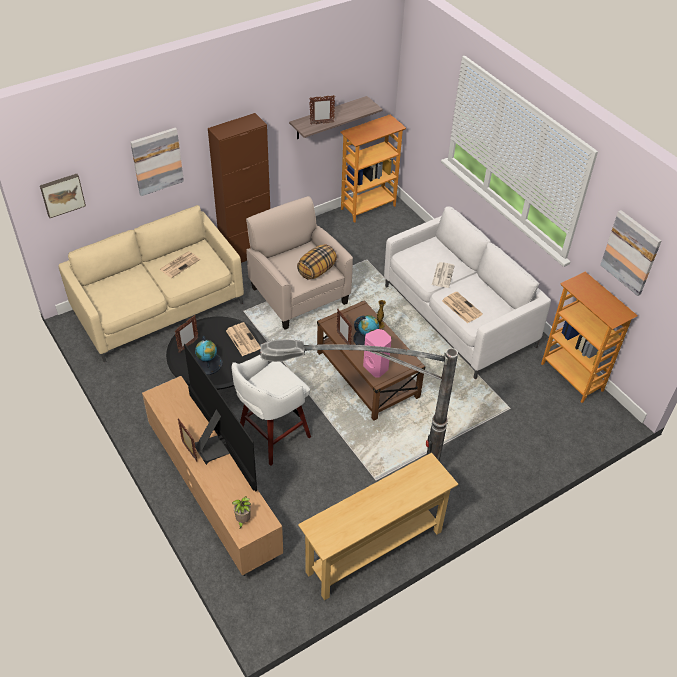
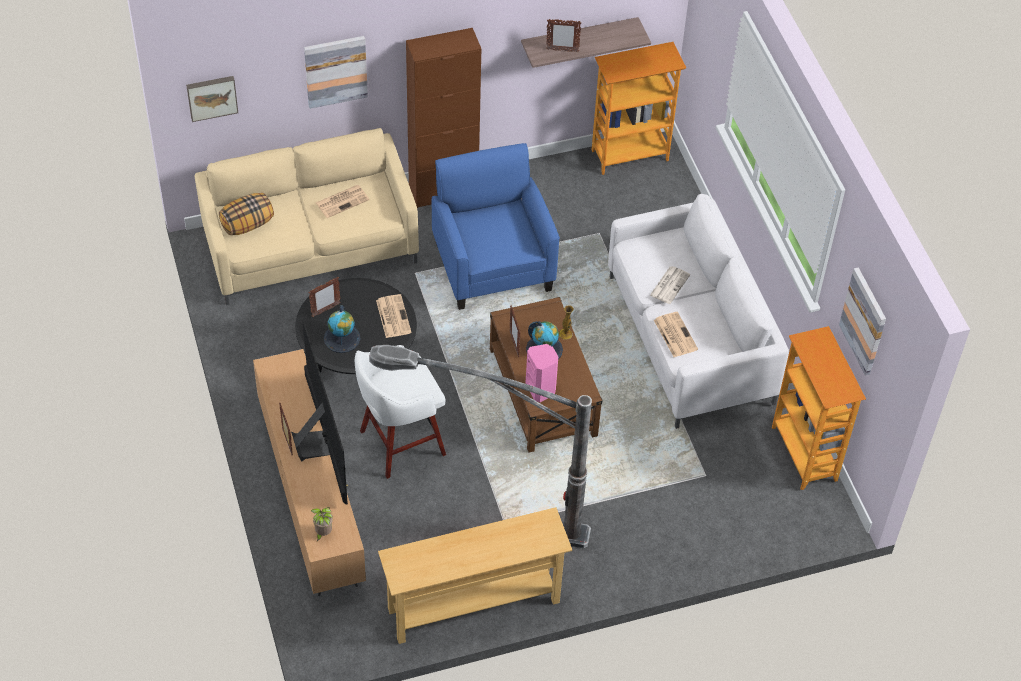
camera: 15 degrees right, 5 degrees up
beige armchair [246,196,353,330] -> blue armchair [432,143,560,310]
pillow [297,244,337,280] -> pillow moved to [219,193,274,235]

